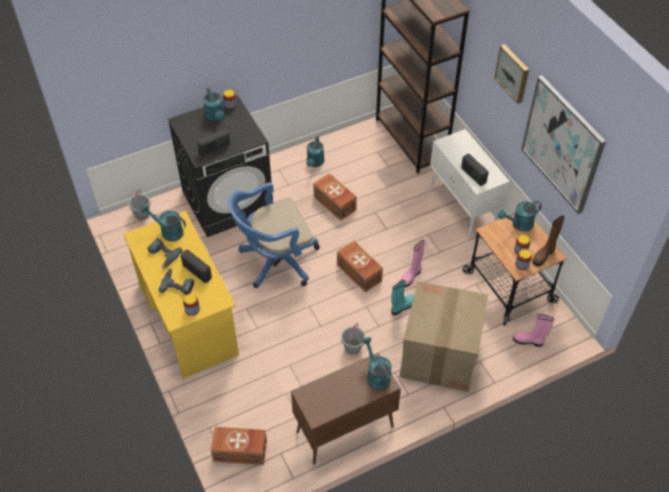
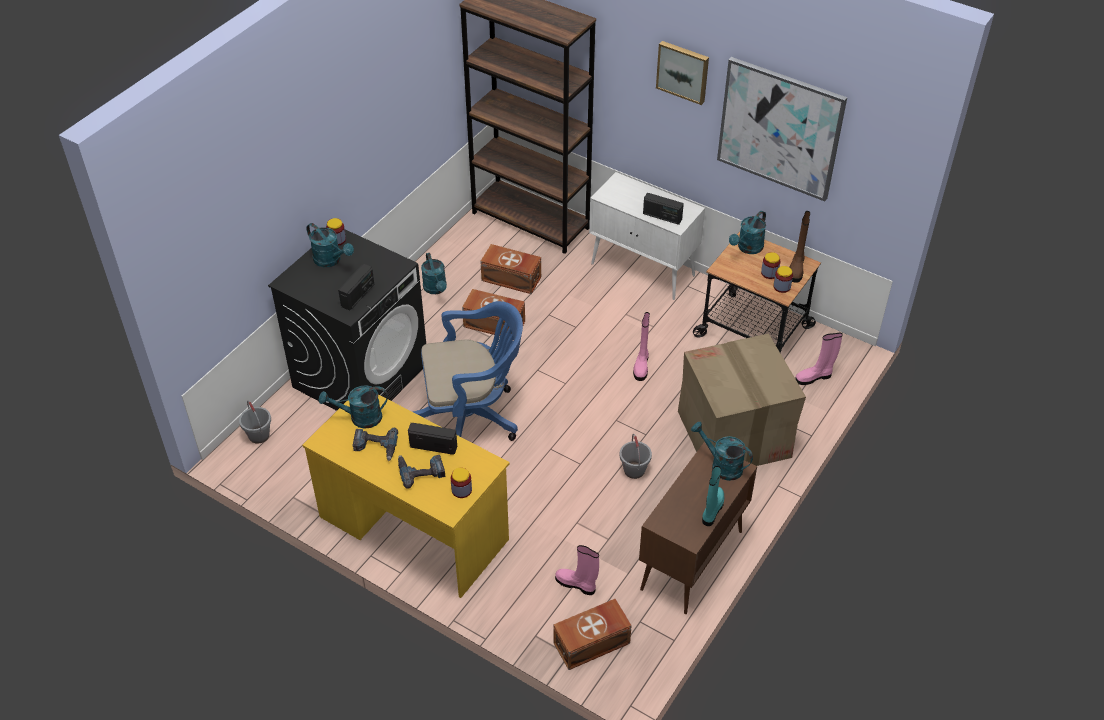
camera: 30 degrees left, 5 degrees down
blue office chair [228,182,320,288] -> blue office chair turned 135 degrees counterclockwise [413,301,523,441]
brown storage box [337,241,383,292] -> brown storage box moved to [480,244,541,294]
turquoise boot [391,280,414,315] -> turquoise boot moved to [702,466,724,526]
none -> pink boot [555,545,599,595]

